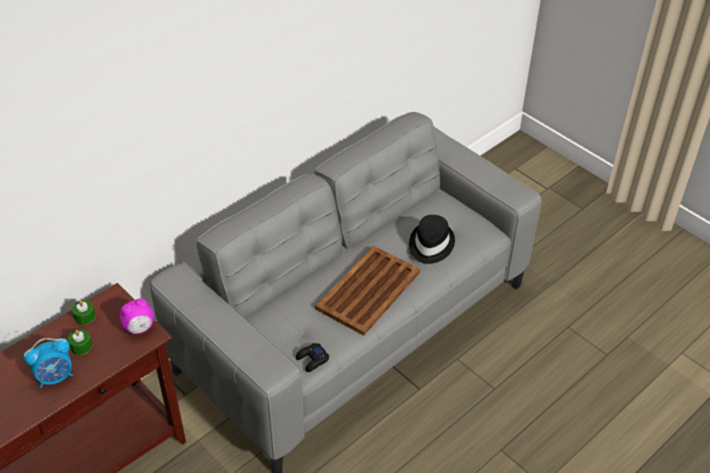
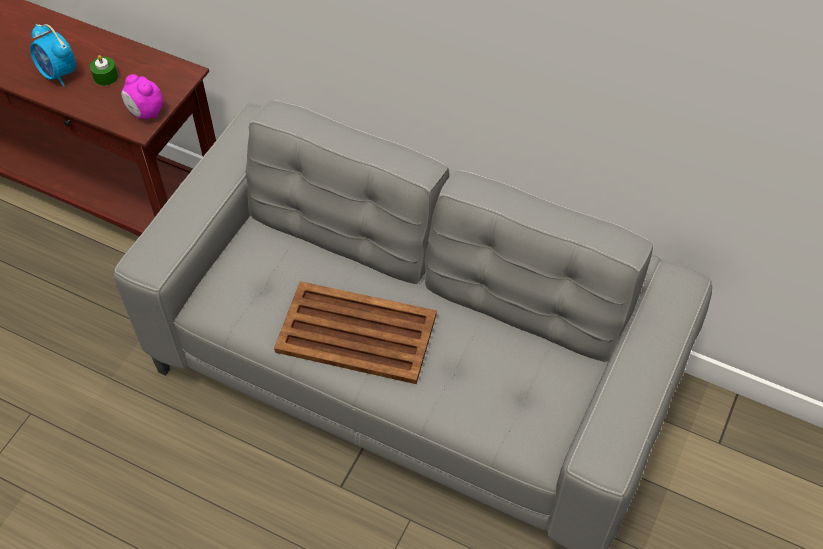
camera: 70 degrees right, 10 degrees up
green candle [72,300,96,325] -> none
black game controller [296,343,329,372] -> none
black hat [409,215,455,264] -> none

